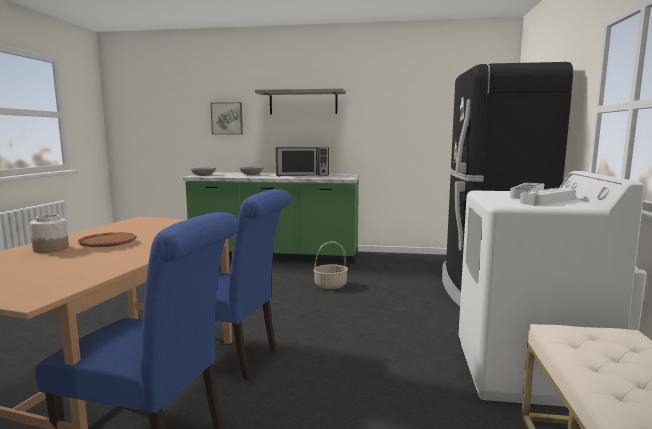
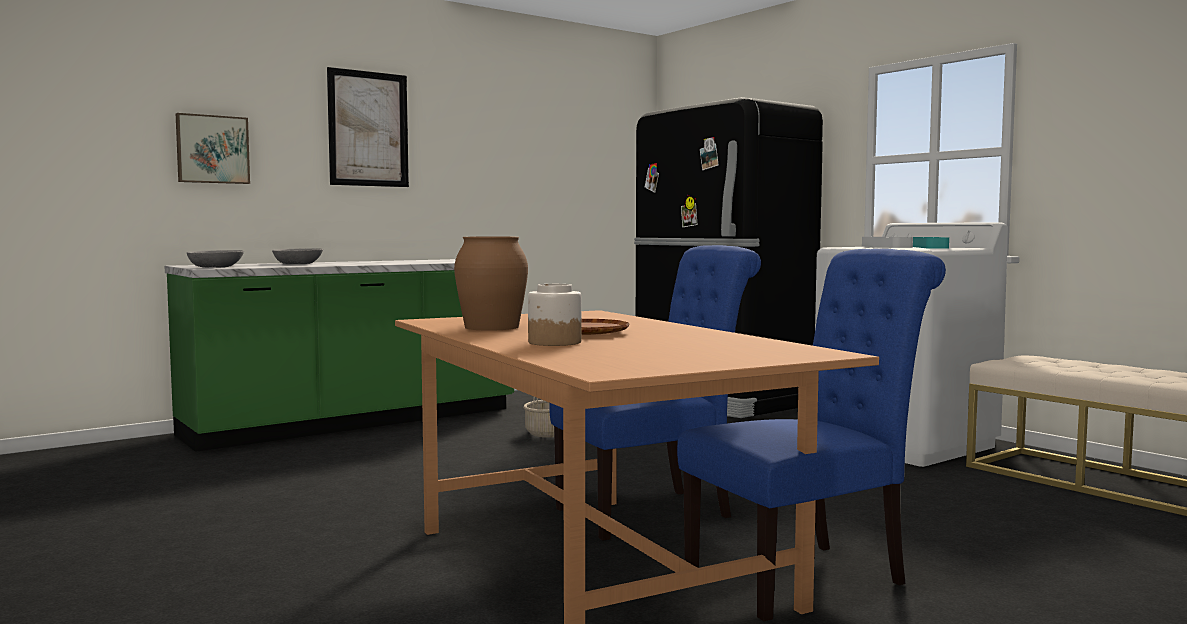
camera: 45 degrees left, 5 degrees down
grey shelf [255,88,346,114] -> picture [327,67,409,187]
microwave [275,146,329,176] -> none
grey tray [520,188,576,206] -> turquoise tray [913,237,949,249]
none -> brown vase [454,237,528,330]

